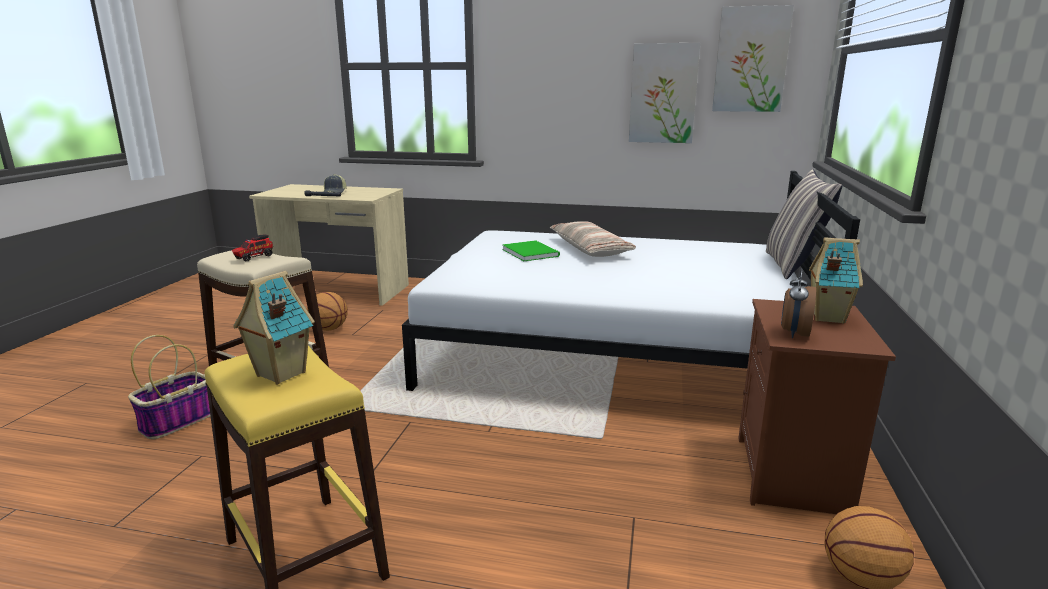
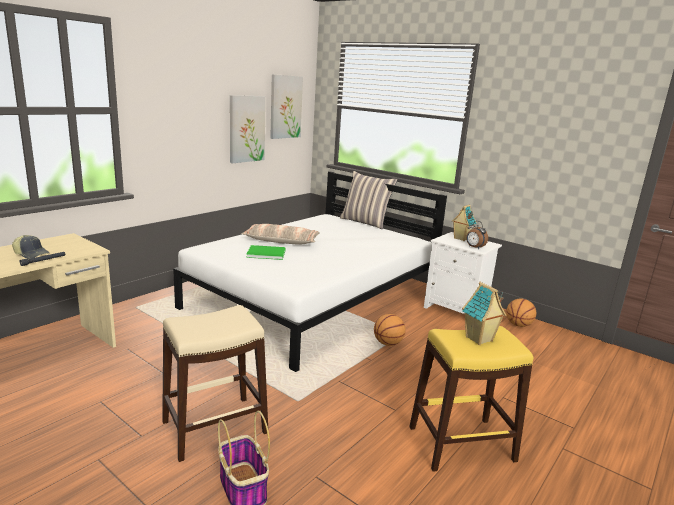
camera: 65 degrees left, 0 degrees up
toy truck [232,235,273,262] -> none
basketball [307,292,348,331] -> basketball moved to [374,314,406,346]
brown nightstand [738,299,896,514] -> white nightstand [424,232,502,314]

